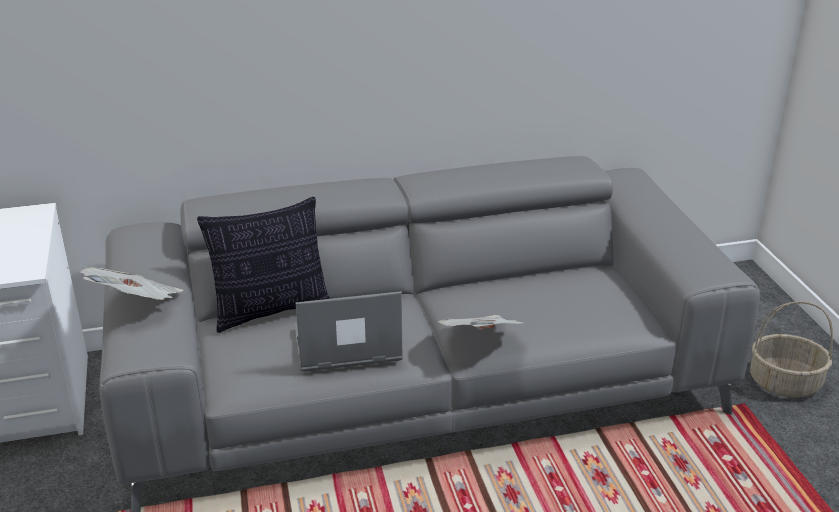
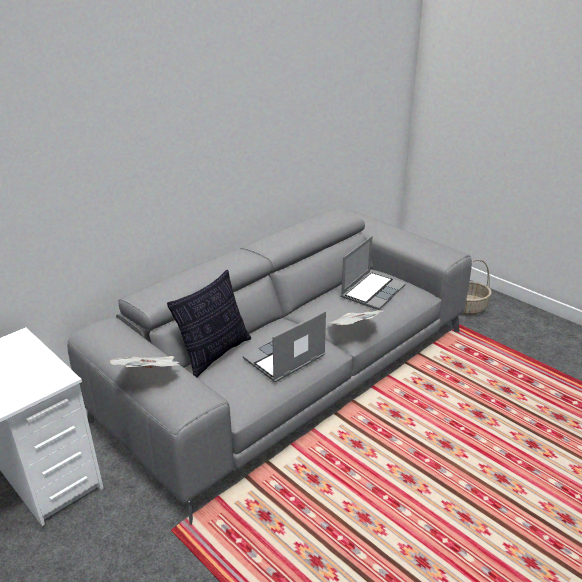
camera: 30 degrees left, 0 degrees up
none -> laptop [341,236,406,310]

